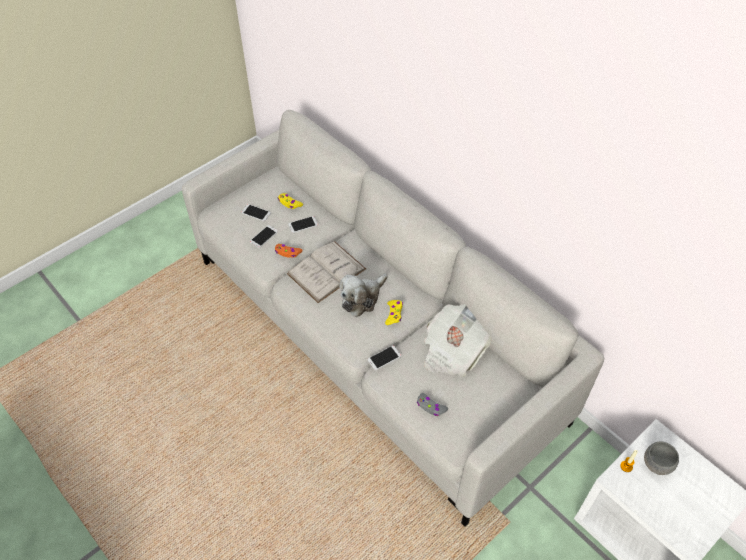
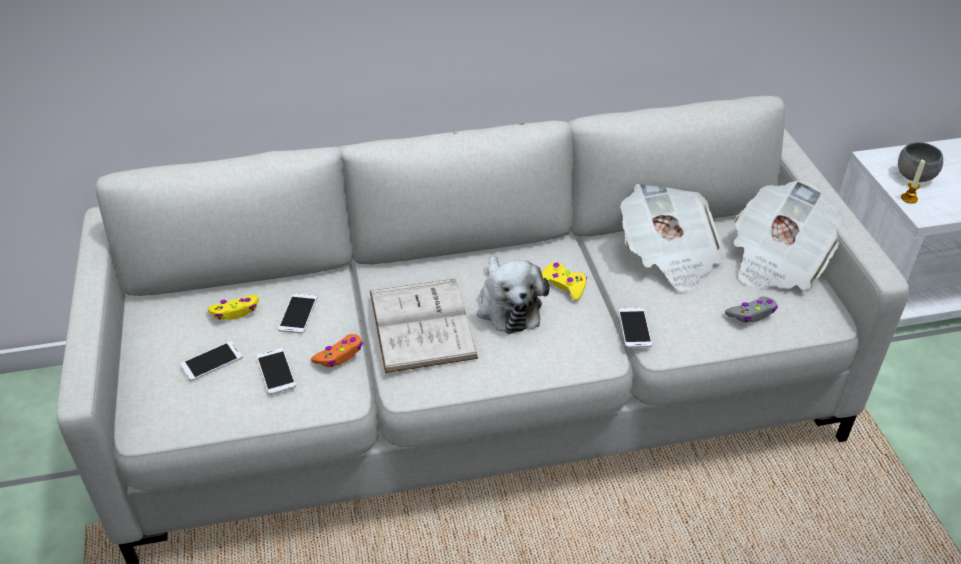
camera: 60 degrees left, 10 degrees down
none -> newspaper [733,180,845,290]

